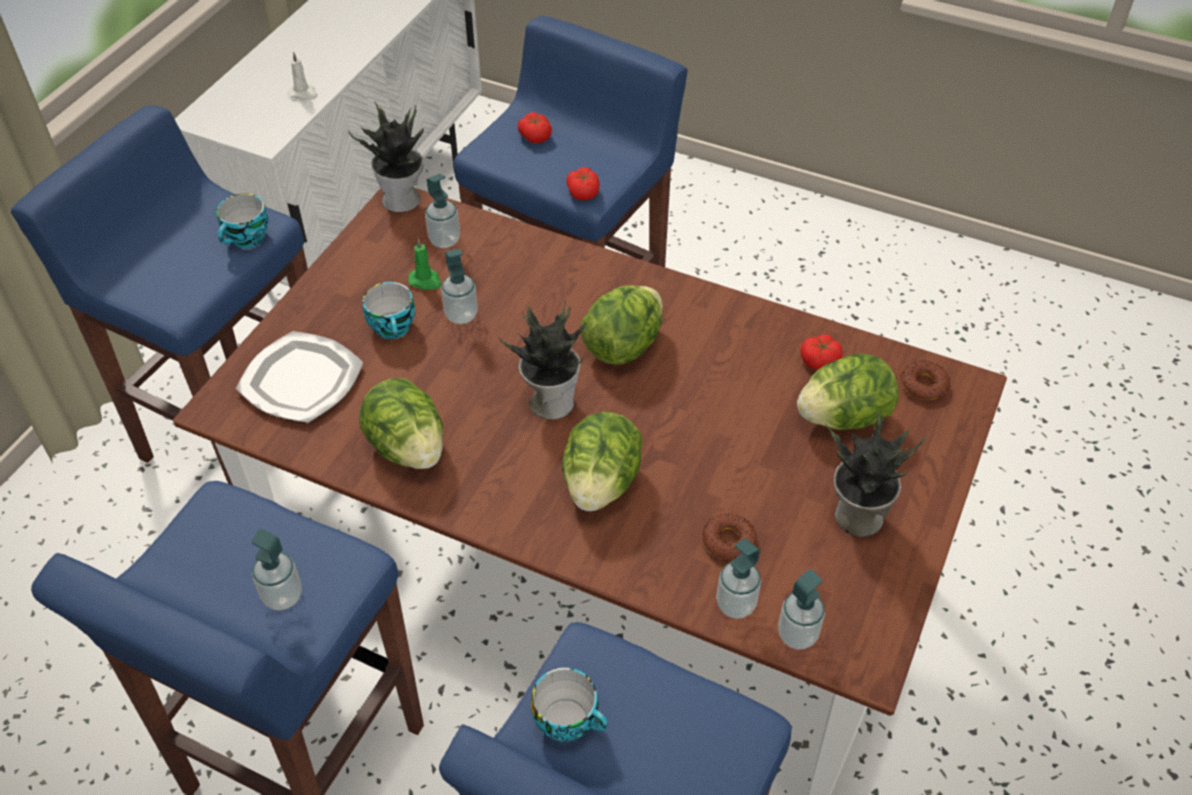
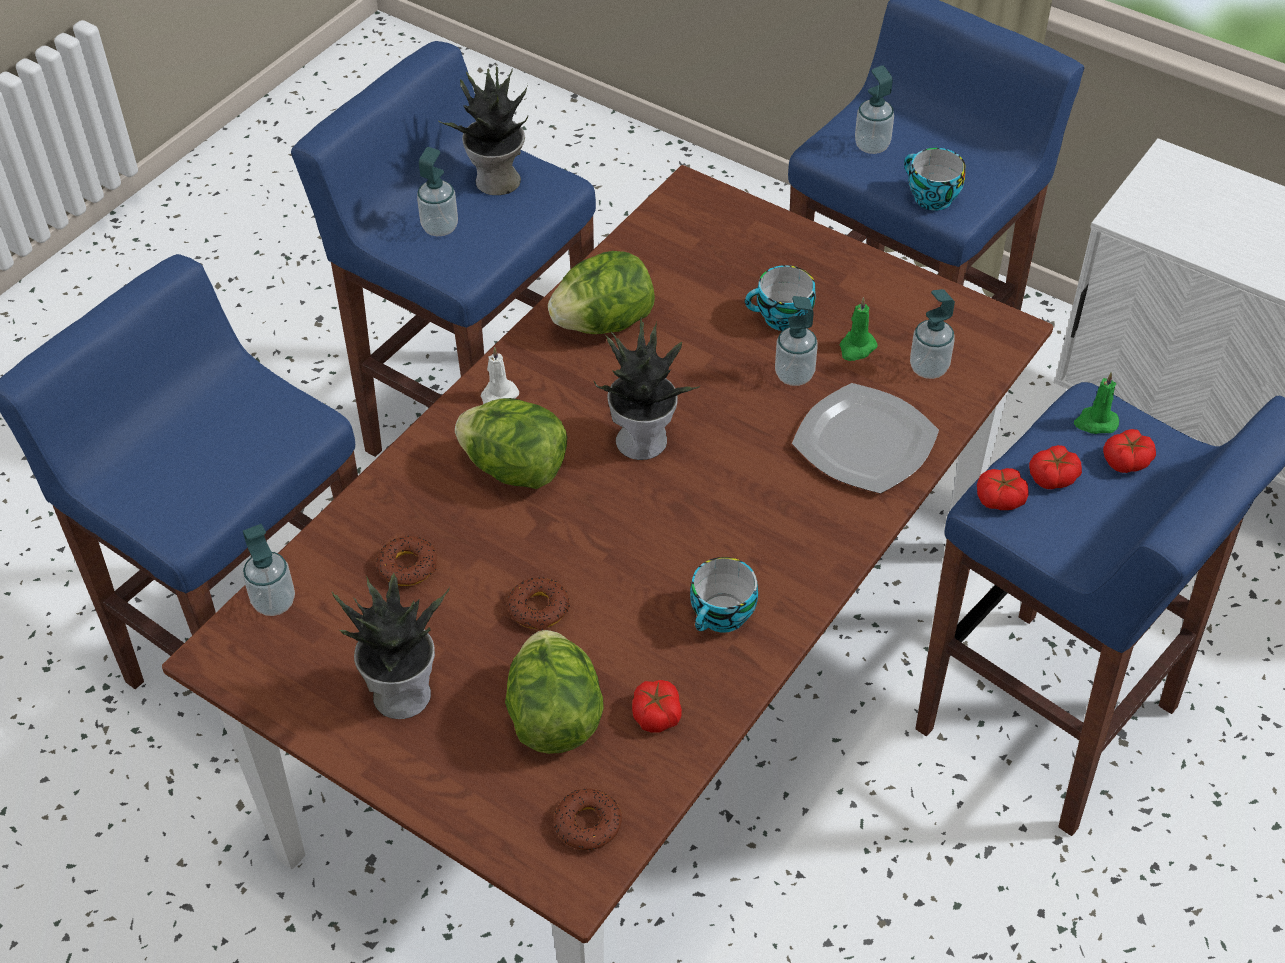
camera: 100 degrees right, 0 degrees up
plate [236,331,364,423] -> plate moved to [792,383,939,494]
white candle [288,52,318,100] -> white candle moved to [481,347,519,404]
potted plant [349,102,424,212] -> potted plant moved to [439,67,528,195]
cup [531,667,608,742] -> cup moved to [690,557,758,633]
lettuce [580,285,663,365] -> none
soap dispenser [716,538,761,619] -> soap dispenser moved to [855,65,894,154]
none -> donut [507,577,570,631]
none -> tomato [1029,445,1082,489]
none -> green candle [1074,372,1119,434]

